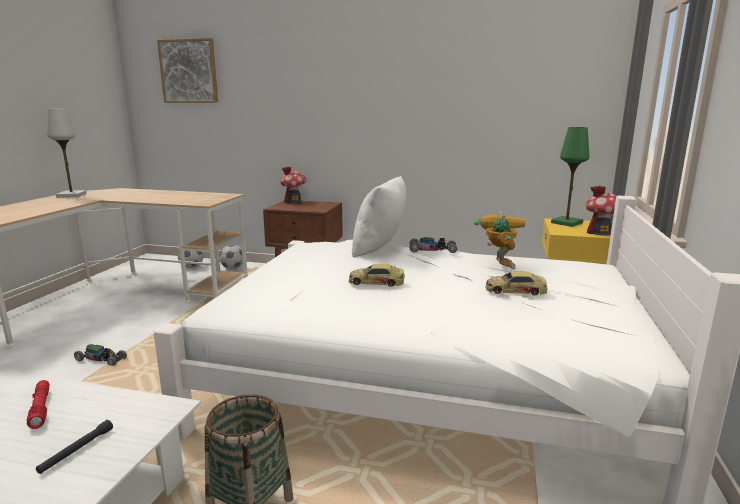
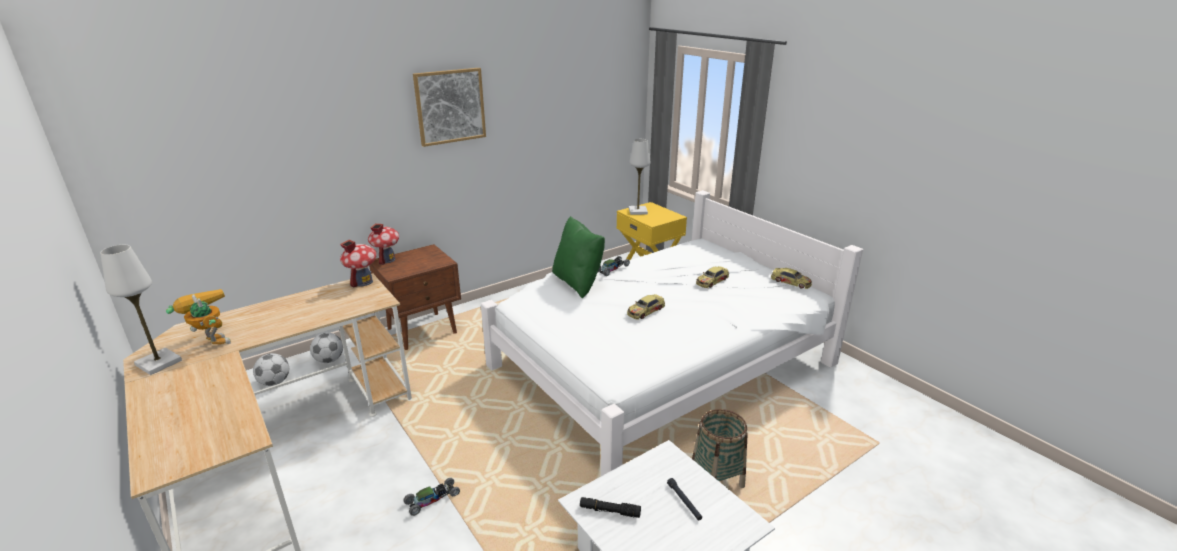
camera: 50 degrees left, 10 degrees up
red flashlight [27,380,50,429] -> black flashlight [580,497,641,518]
picture [157,38,218,103] -> picture moved to [413,68,486,147]
white pillow [352,176,406,257] -> green pillow [552,216,605,299]
toy robot [474,211,525,270] -> toy robot moved to [166,289,231,344]
green table lamp [551,127,589,227] -> white table lamp [629,139,651,215]
toy house [585,185,617,236] -> toy house moved to [340,240,377,288]
none -> toy car [771,268,812,289]

